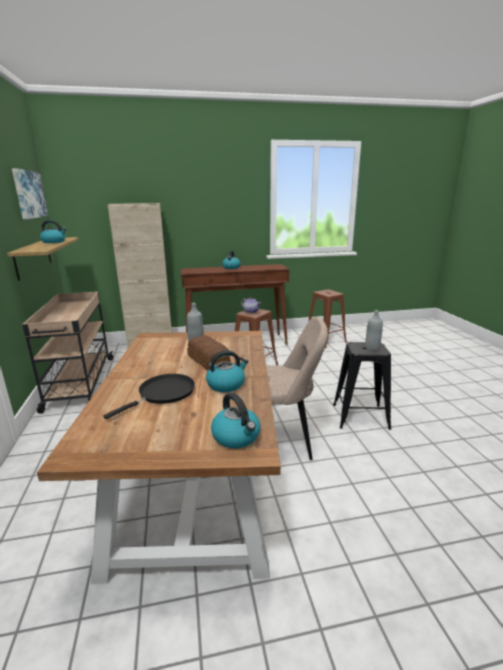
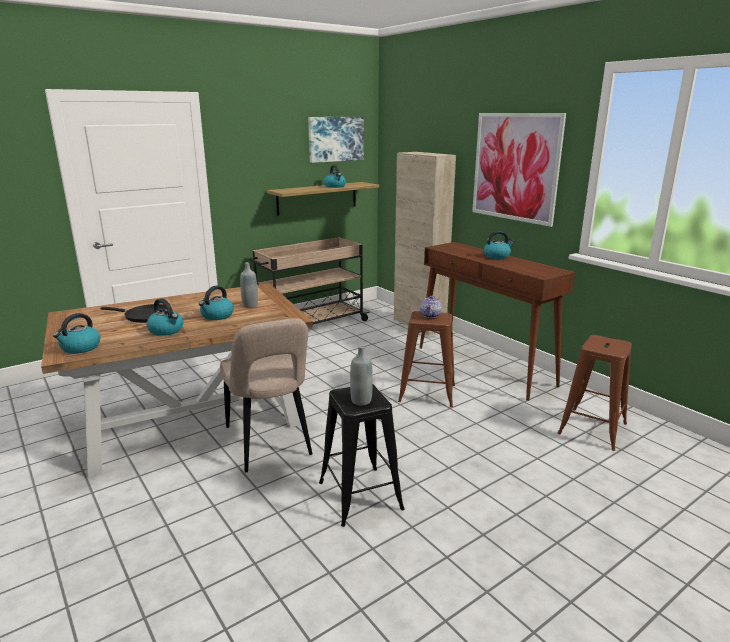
camera: 65 degrees right, 0 degrees up
bread [187,336,231,371] -> kettle [199,286,234,320]
none -> picture [472,113,566,227]

